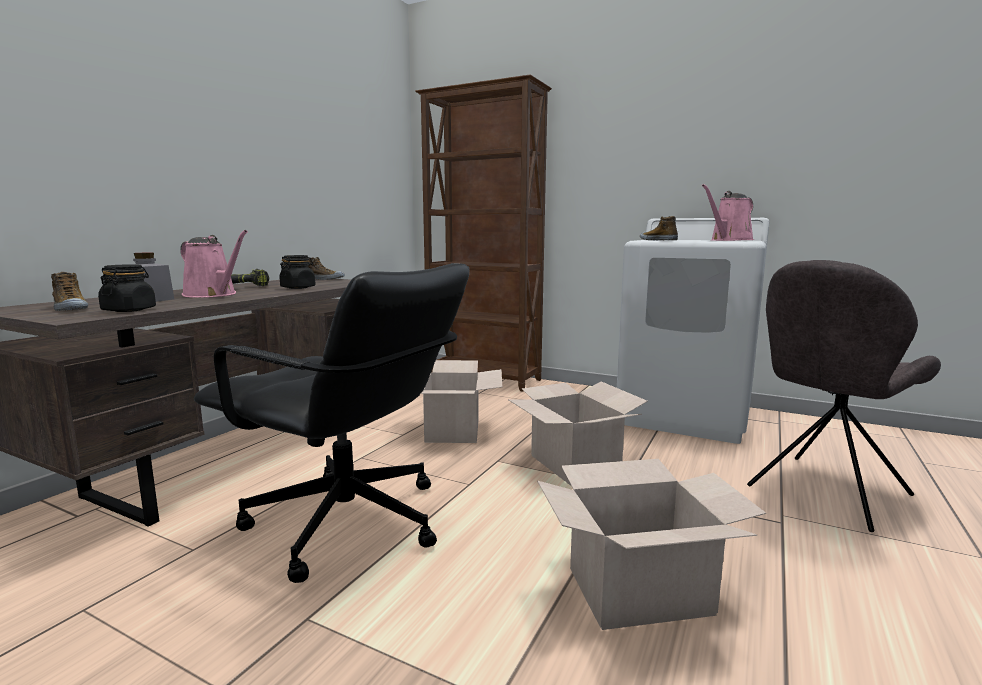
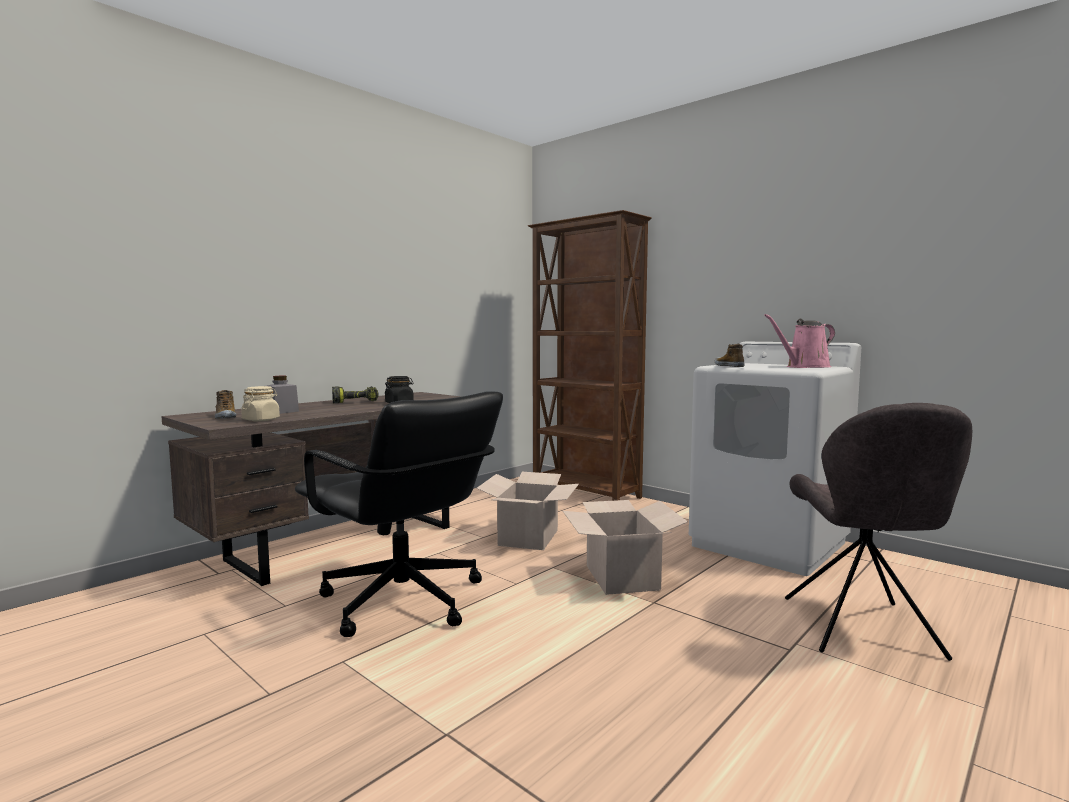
camera: 15 degrees right, 5 degrees down
black jar [98,264,156,312] -> beige jar [241,386,280,421]
pink watering can [180,230,248,298] -> none
shoe [308,257,345,280] -> none
cardboard box [537,459,766,630] -> none
grey chair [747,260,941,532] -> grey chair turned 60 degrees counterclockwise [785,403,972,661]

